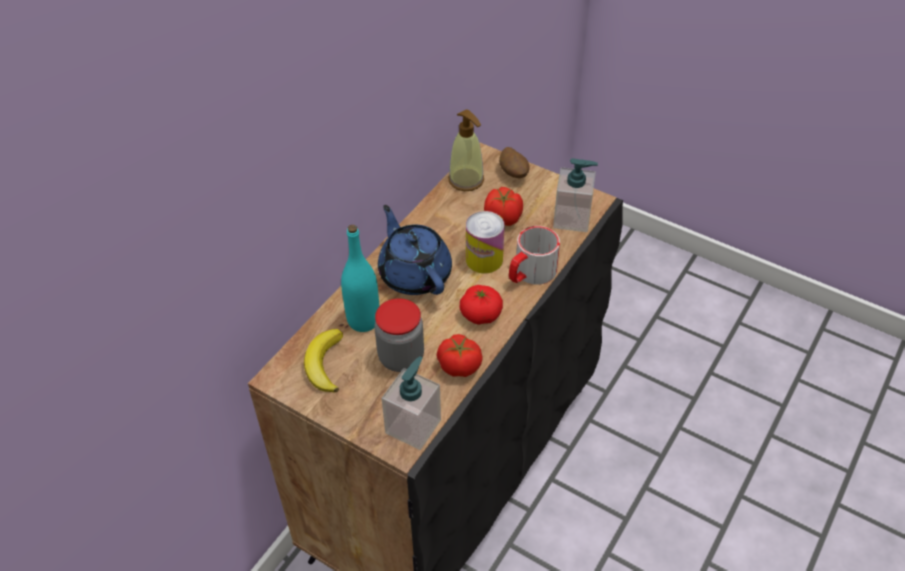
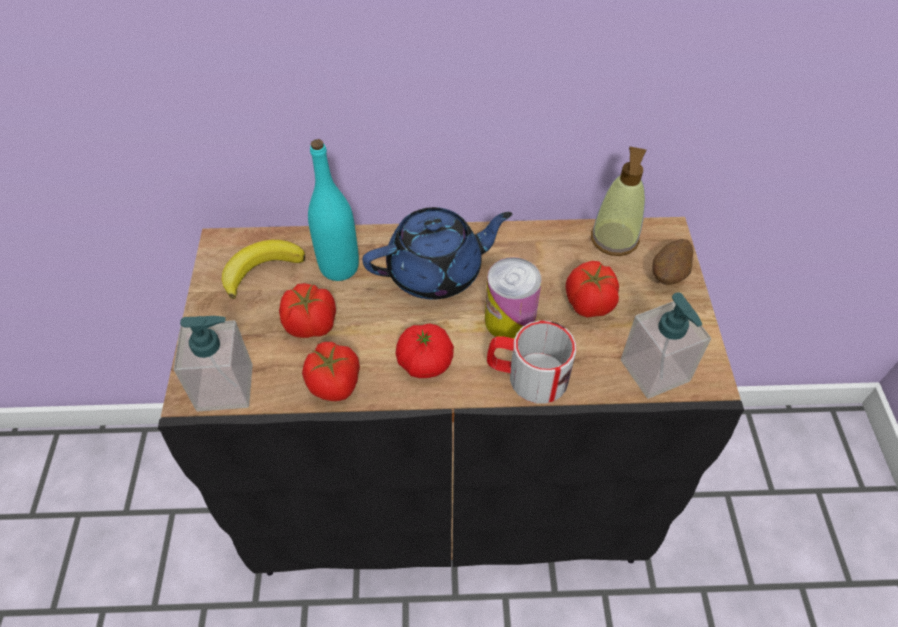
camera: 55 degrees right, 5 degrees up
jar [375,298,424,372] -> tomato [279,283,336,338]
blue teapot [378,205,452,295] -> blue teapot turned 45 degrees clockwise [362,207,512,300]

